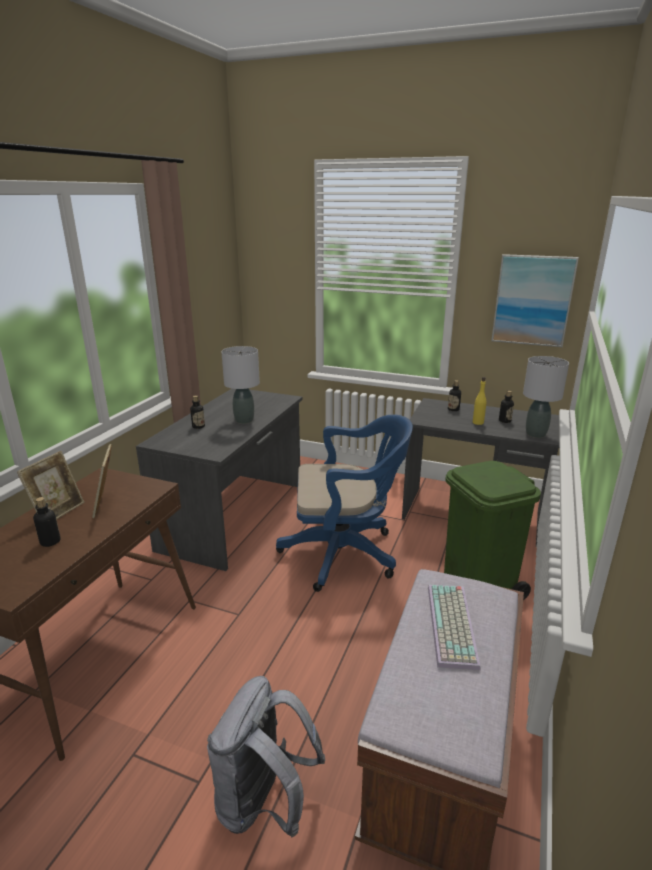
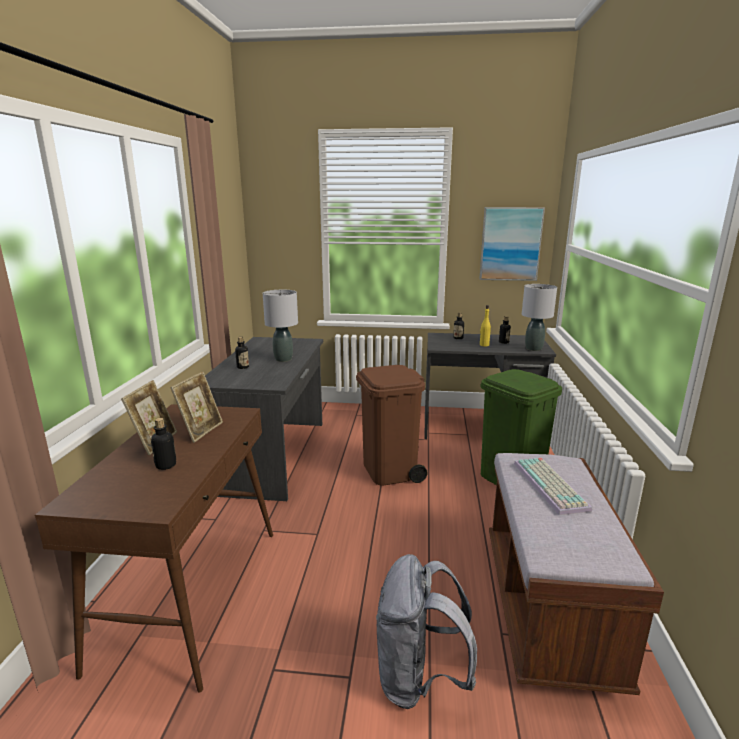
camera: 15 degrees left, 5 degrees down
picture frame [92,444,112,518] -> picture frame turned 135 degrees counterclockwise [171,372,223,443]
blue office chair [276,415,413,592] -> brown trash can [356,365,428,486]

